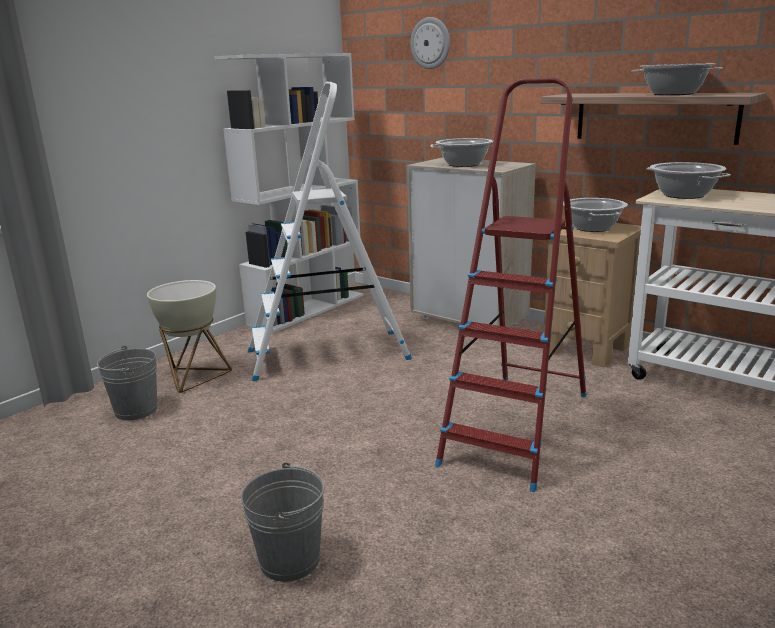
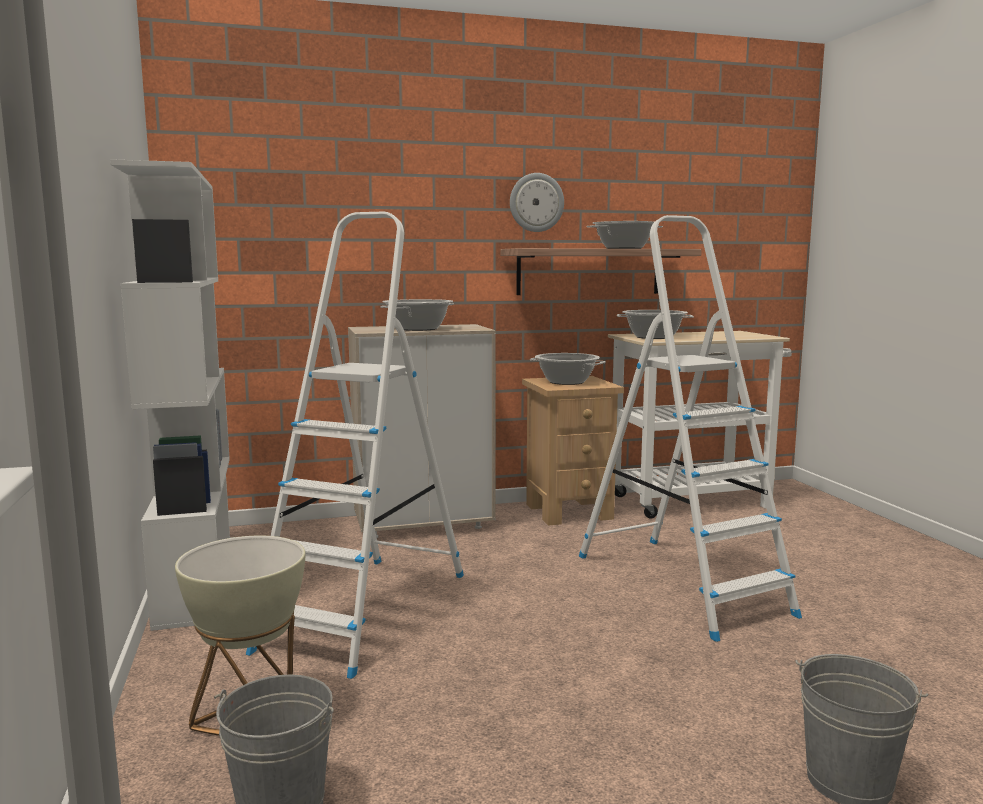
camera: 55 degrees left, 10 degrees down
wall clock [410,17,450,69] -> wall clock moved to [510,173,564,232]
red step ladder [435,78,586,492] -> white step ladder [579,215,802,642]

